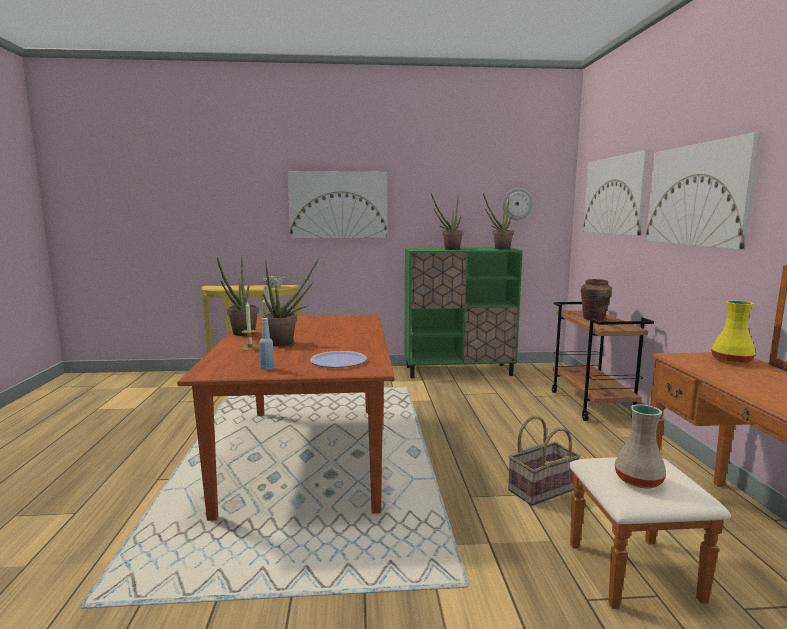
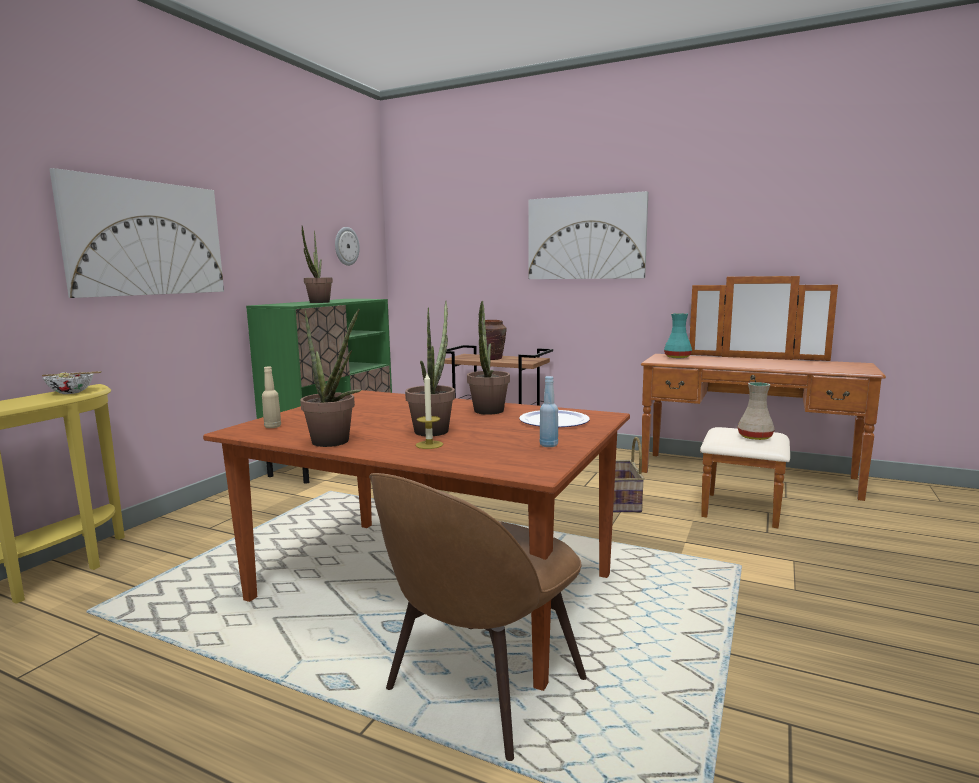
camera: 60 degrees left, 0 degrees up
potted plant [483,193,514,249] -> potted plant moved to [467,301,510,415]
picture [583,150,650,236] -> none
yellow vase [711,301,756,364] -> turquoise vase [664,313,692,358]
none -> brown chair [369,473,587,761]

